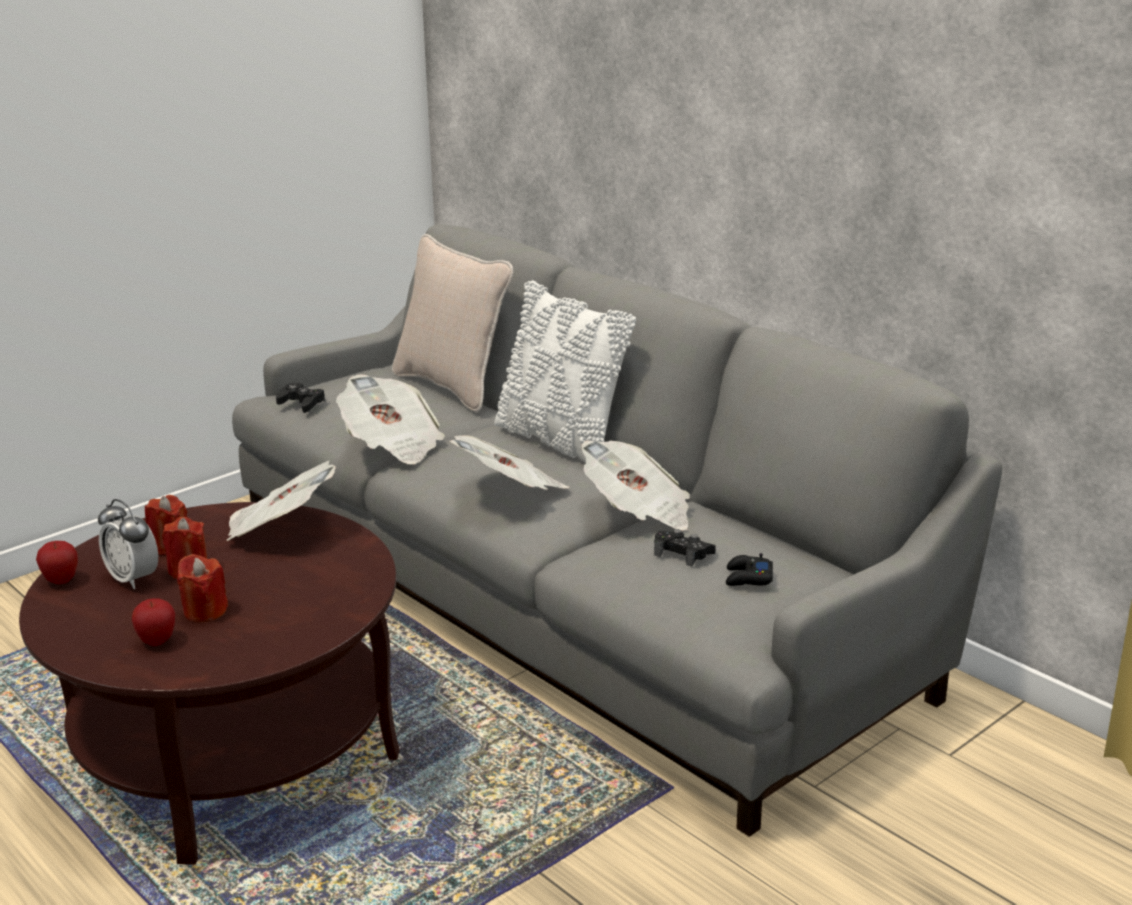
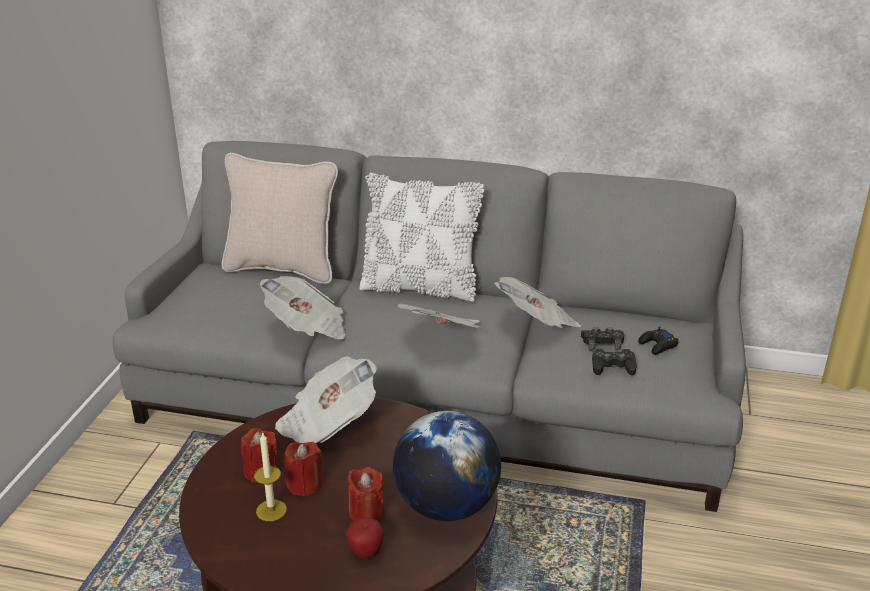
camera: 35 degrees left, 5 degrees up
apple [36,541,78,584] -> none
alarm clock [98,499,158,589] -> candle [254,432,287,521]
black game controller [276,383,325,413] -> black game controller moved to [592,349,637,376]
none -> globe [393,411,501,521]

